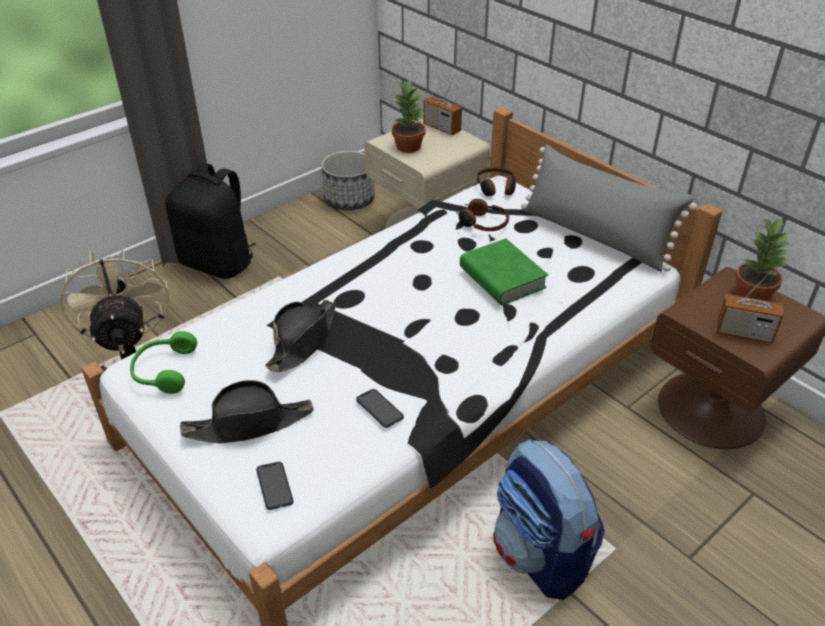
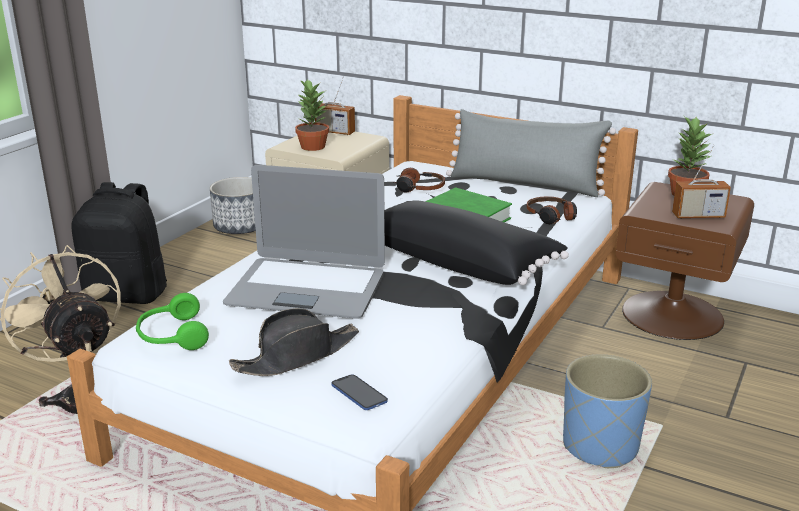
camera: 20 degrees left, 15 degrees down
black hat [265,299,336,372] -> laptop [223,165,385,319]
phone [356,389,404,428] -> none
headphones [477,167,516,196] -> headphones moved to [527,196,577,224]
backpack [493,439,605,600] -> blue planter [563,354,652,468]
none -> black pillow [384,200,569,285]

